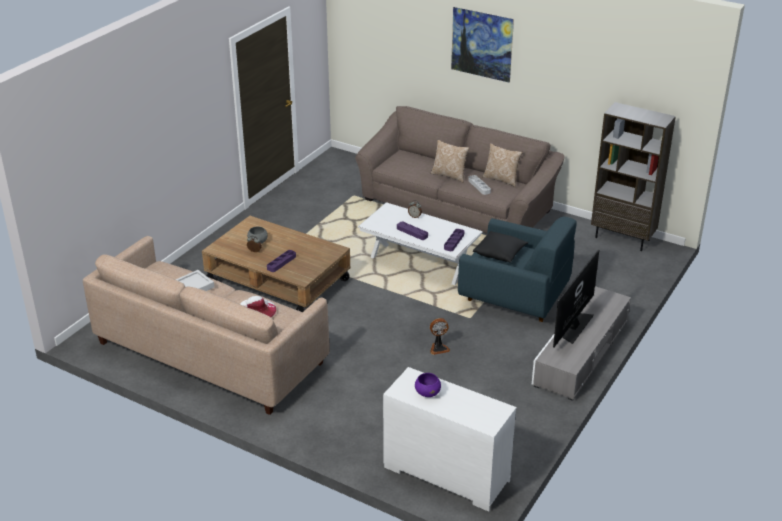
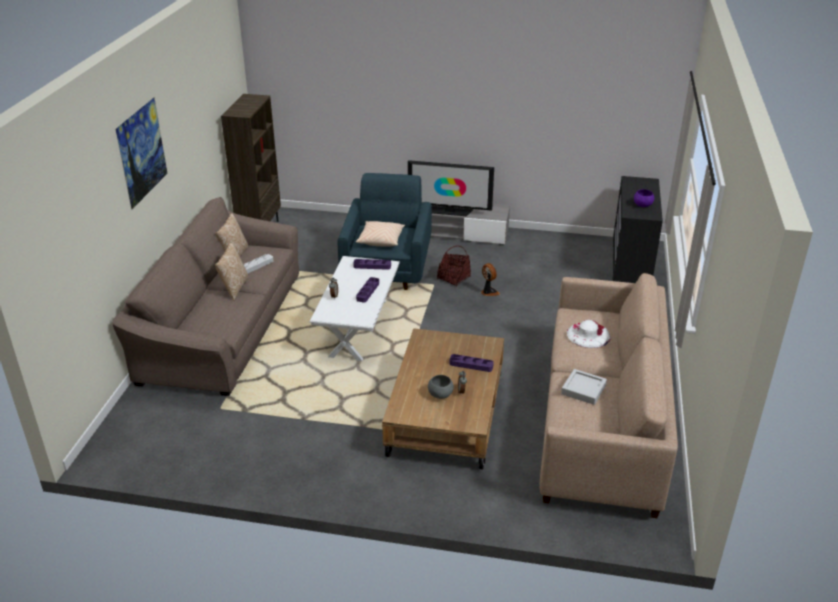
camera: 110 degrees left, 0 degrees up
white dresser [383,367,517,512] -> black dresser [613,176,663,283]
black pillow [473,231,528,262] -> beige pillow [356,221,405,246]
none -> basket [437,246,471,287]

